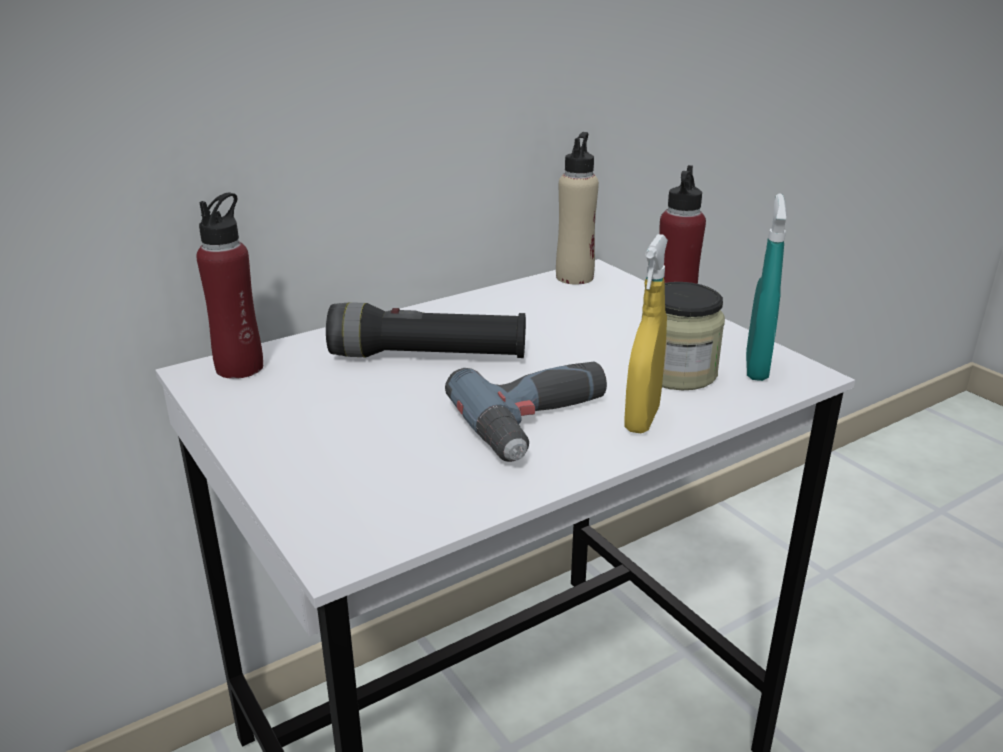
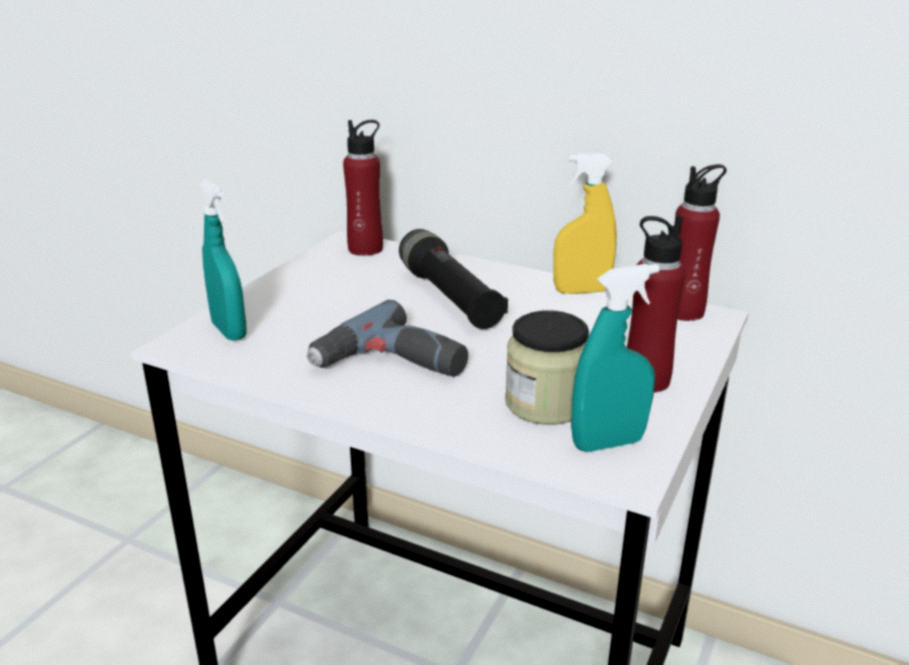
camera: 60 degrees right, 0 degrees up
beige bottle [556,132,599,285] -> red bottle [675,164,726,321]
yellow spray bottle [624,234,668,433] -> yellow spray bottle moved to [553,153,617,294]
none -> turquoise spray bottle [199,179,246,341]

